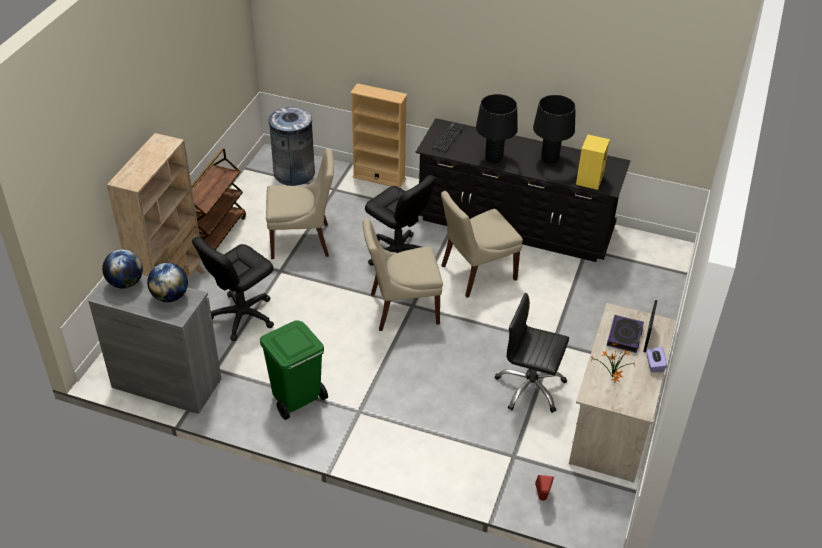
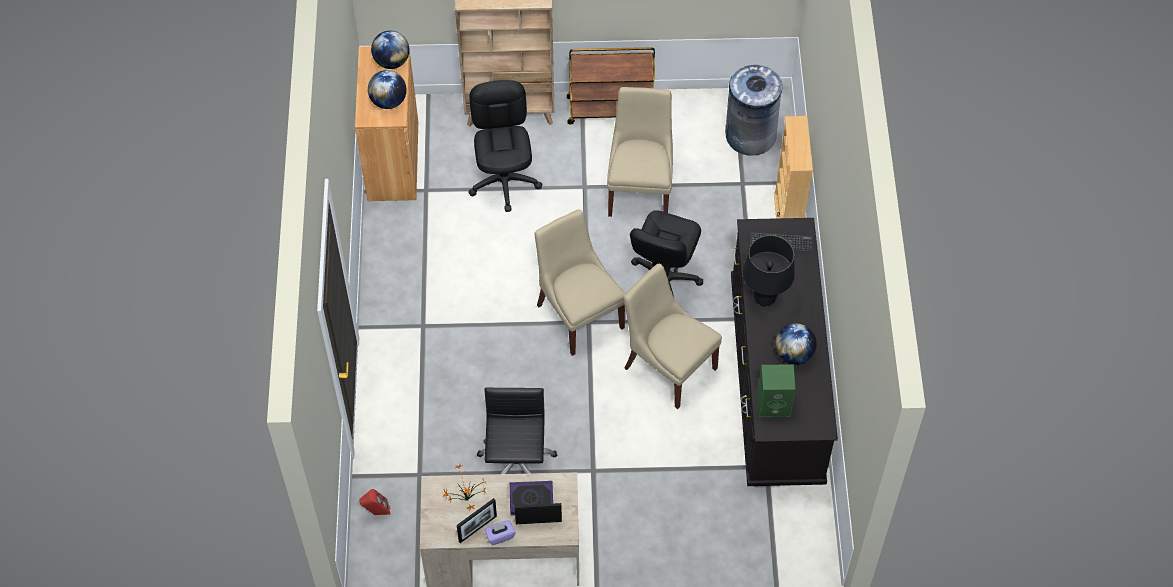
camera: 70 degrees right, 15 degrees up
grey cabinet [88,275,221,414] -> brown cabinet [355,46,418,201]
black office chair [192,236,274,341] -> black office chair turned 60 degrees clockwise [468,80,542,212]
green trash can [260,320,328,420] -> none
beige chair [266,149,334,259] -> beige chair turned 150 degrees counterclockwise [607,87,673,217]
black table lamp [533,95,576,164] -> globe [775,323,817,365]
yellow speaker [576,135,610,190] -> green speaker [757,365,796,417]
none -> picture frame [457,498,497,543]

